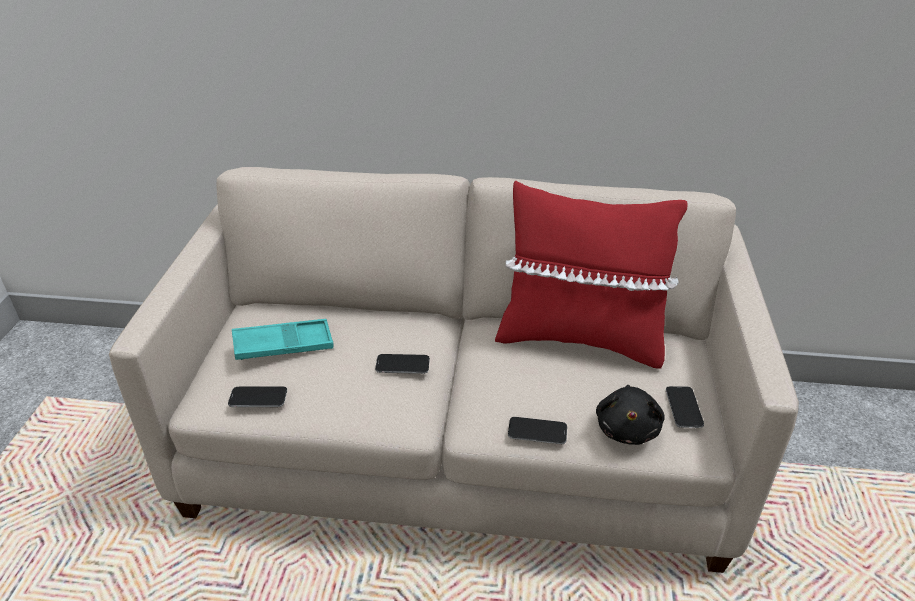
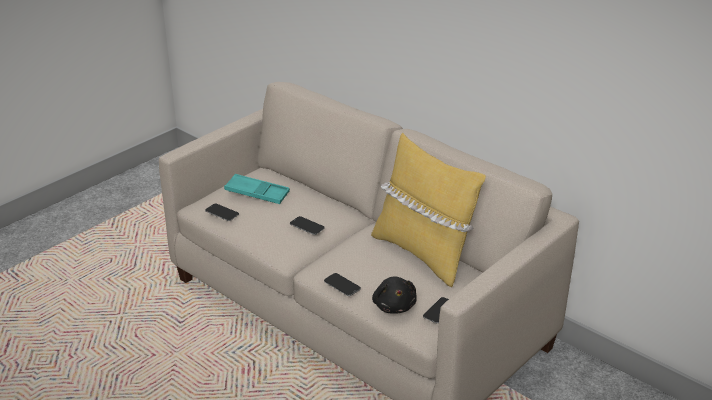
camera: 35 degrees right, 5 degrees down
red pillow [495,181,688,369] -> yellow pillow [371,133,486,287]
black plush toy [596,385,665,445] -> black plush toy turned 60 degrees counterclockwise [372,276,417,314]

